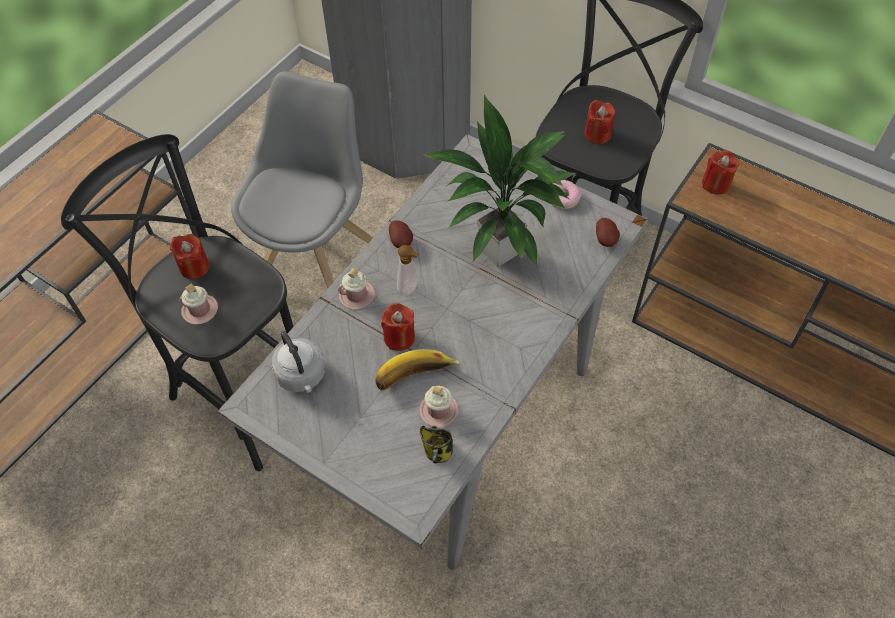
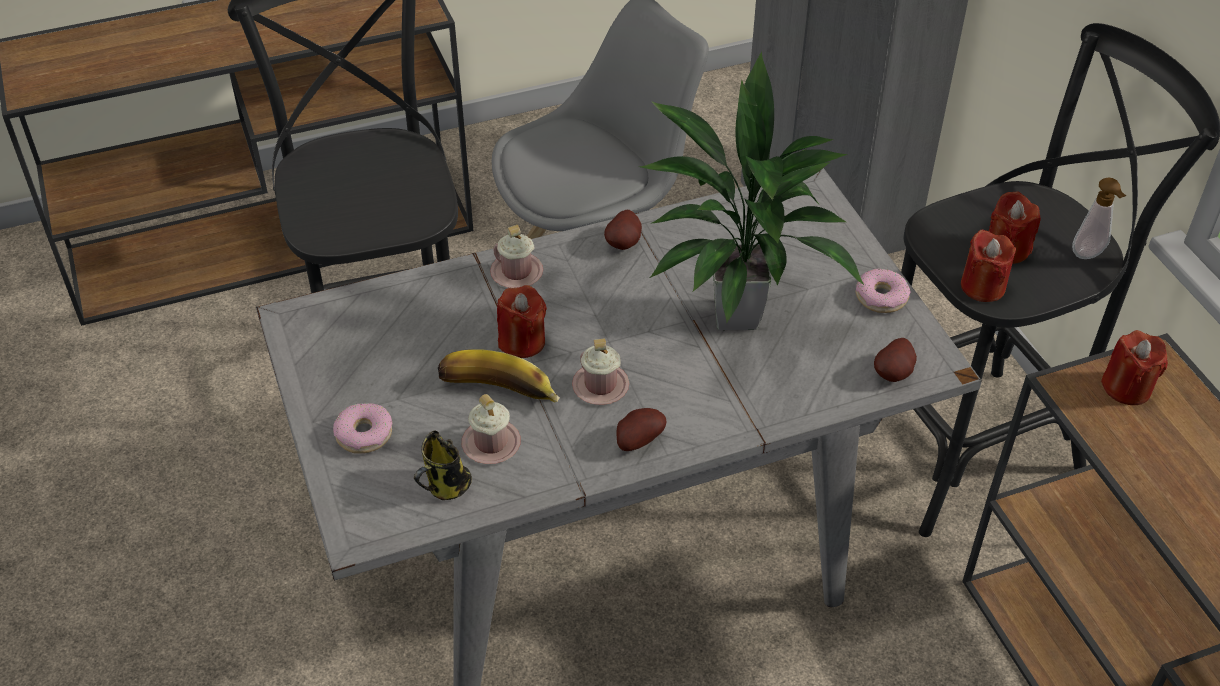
camera: 35 degrees right, 10 degrees down
red candle [170,234,209,279] -> red candle moved to [961,229,1016,302]
pink mug [179,284,218,324] -> pink mug moved to [572,338,629,405]
grey kettle [271,331,326,393] -> none
soap dispenser [397,245,419,296] -> soap dispenser moved to [1072,177,1126,259]
none -> donut [333,403,392,454]
none -> potato [616,408,666,451]

